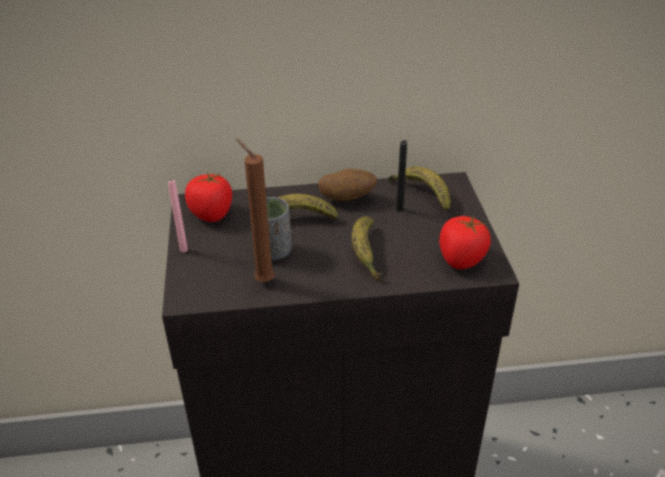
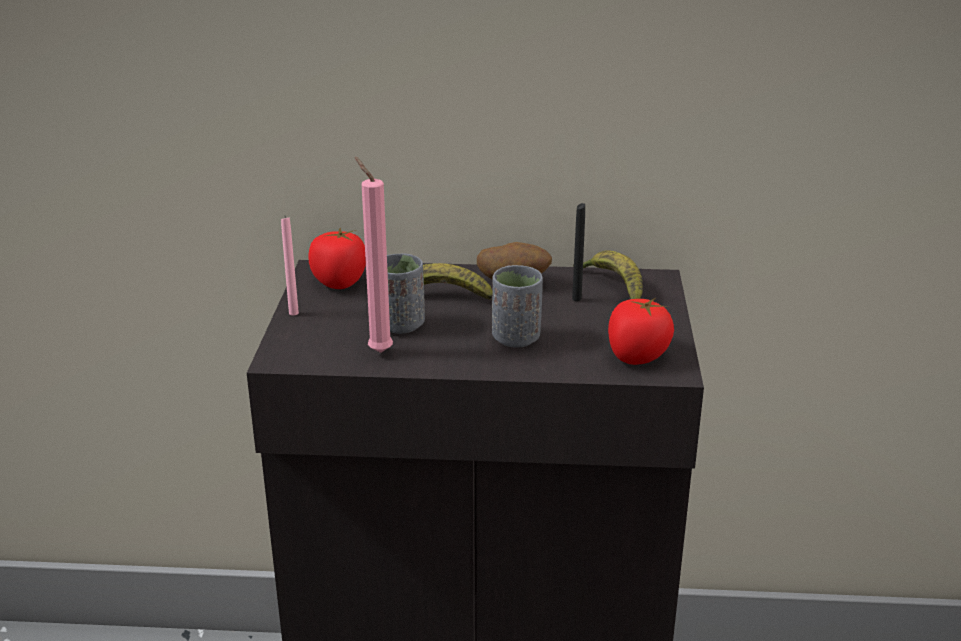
camera: 10 degrees right, 10 degrees down
brown candle [236,138,275,282] -> pink candle [355,157,393,353]
banana [352,216,383,282] -> grey cup [492,265,543,348]

